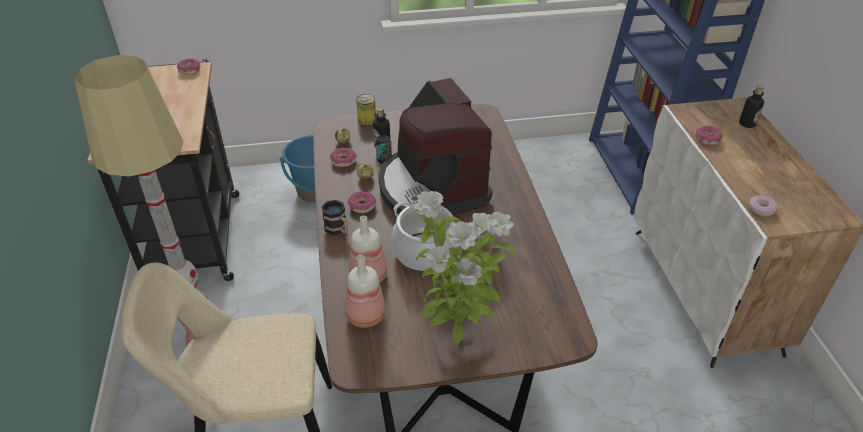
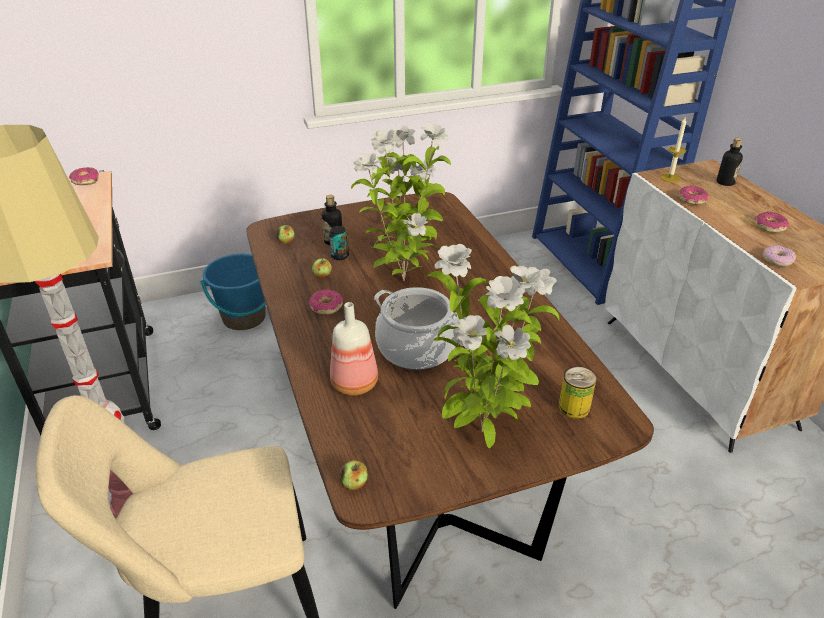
camera: 10 degrees left, 5 degrees down
mug [321,200,348,235] -> none
donut [330,148,357,167] -> donut moved to [755,212,789,233]
bottle [345,255,386,328] -> none
can [356,94,376,125] -> can moved to [559,366,596,419]
coffee machine [378,78,493,216] -> potted plant [351,123,451,281]
none -> apple [339,460,368,490]
none -> candle [660,118,686,183]

